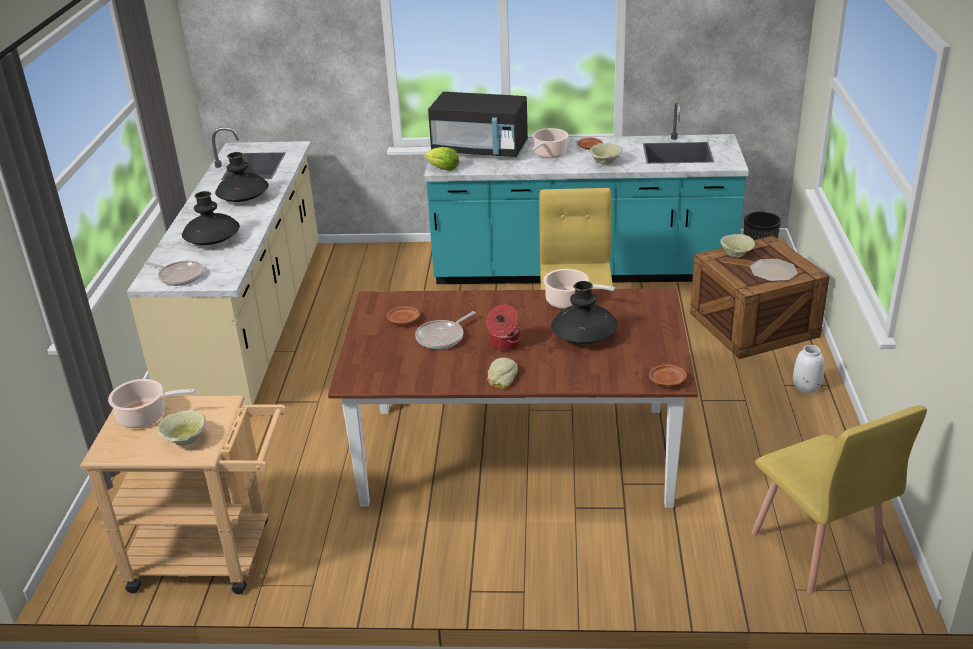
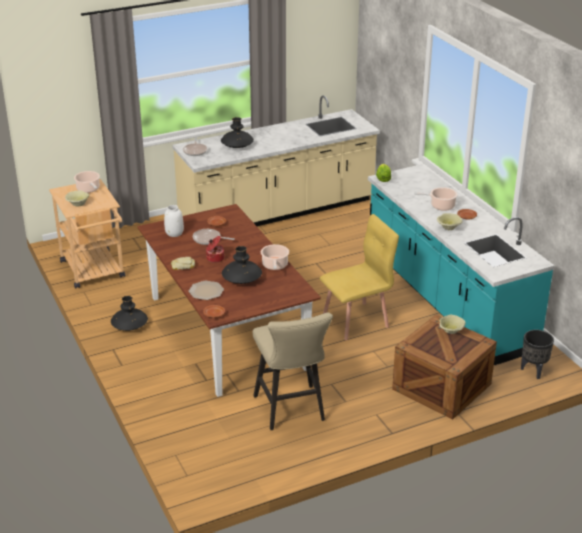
camera: 60 degrees right, 0 degrees up
black vase [215,152,269,202] -> black vase moved to [111,296,148,331]
black microwave [428,92,528,157] -> none
plate [750,259,798,281] -> plate moved to [188,281,224,300]
yellow chair [751,405,927,594] -> none
white vase [793,345,824,393] -> white vase moved to [164,205,184,237]
none -> beige stool [253,313,333,430]

